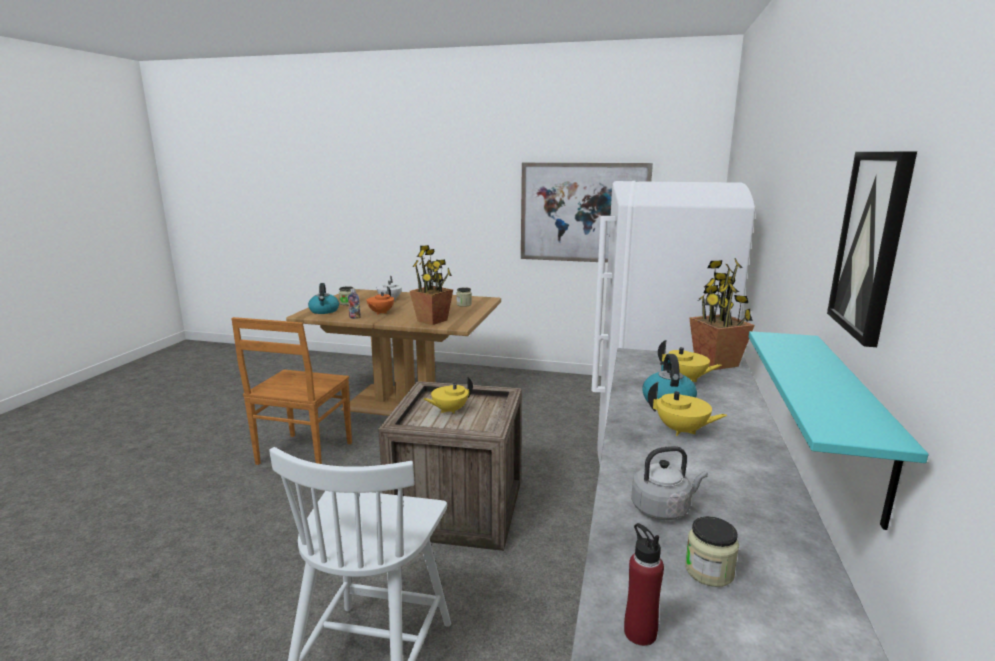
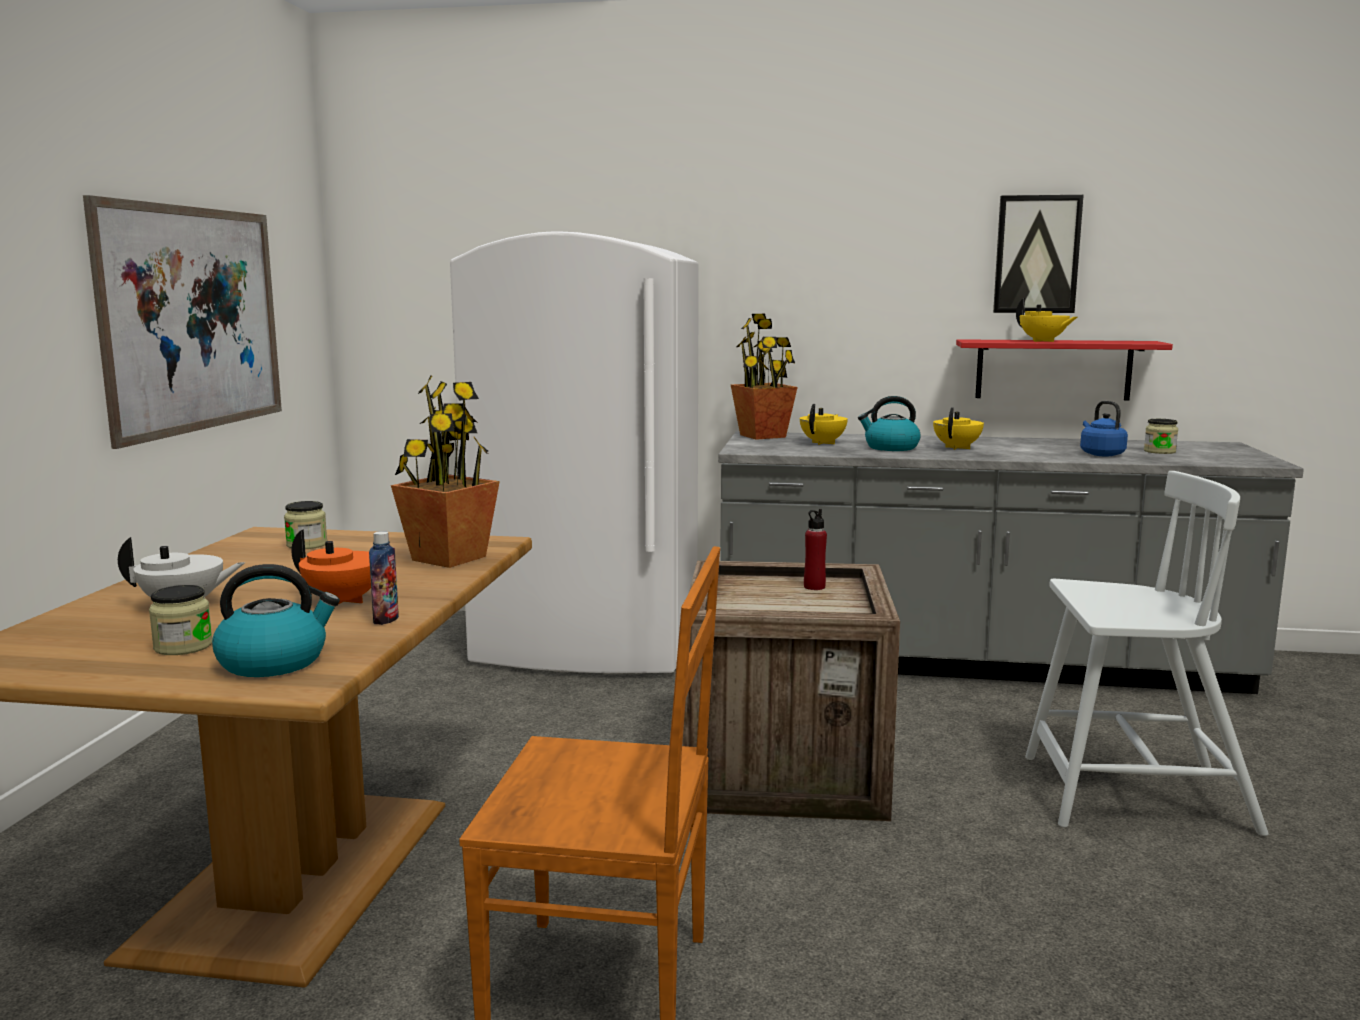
camera: 95 degrees left, 5 degrees down
yellow teapot [424,377,473,414] -> yellow teapot moved to [1016,298,1077,342]
red bottle [624,523,664,646] -> red bottle moved to [804,509,827,590]
grey kettle [632,446,708,520] -> blue kettle [1080,401,1128,456]
turquoise shelf [749,331,928,530] -> red shelf [956,339,1173,401]

